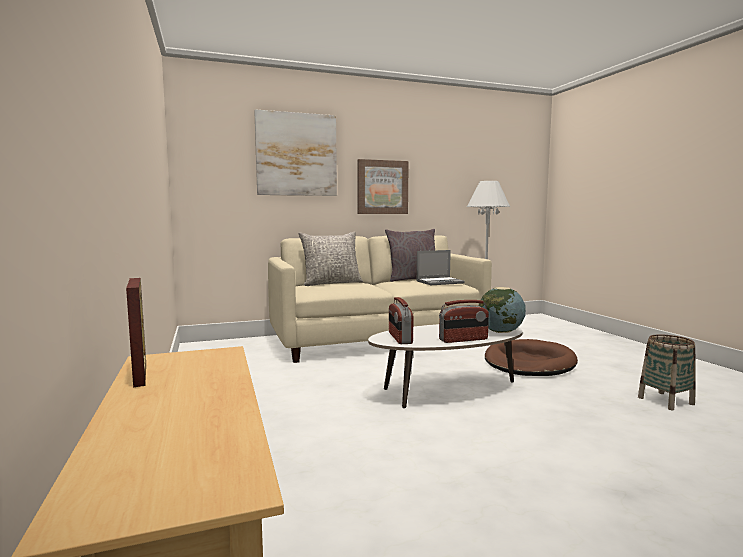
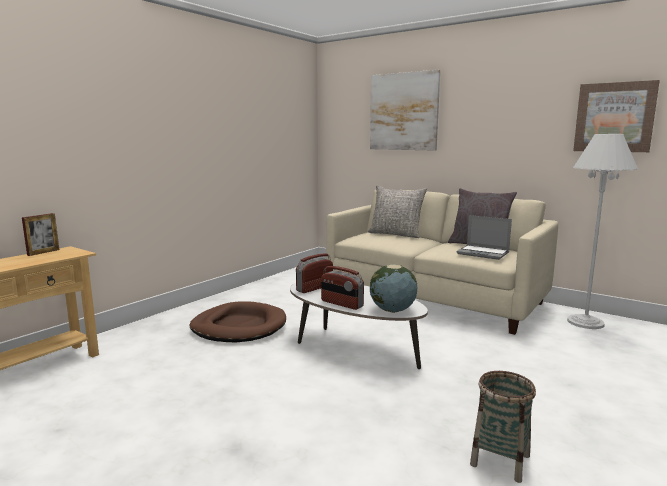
camera: 55 degrees right, 5 degrees up
picture [357,159,409,214] -> picture moved to [573,80,660,152]
brown dog bed [485,339,578,376] -> brown dog bed moved to [189,301,286,342]

